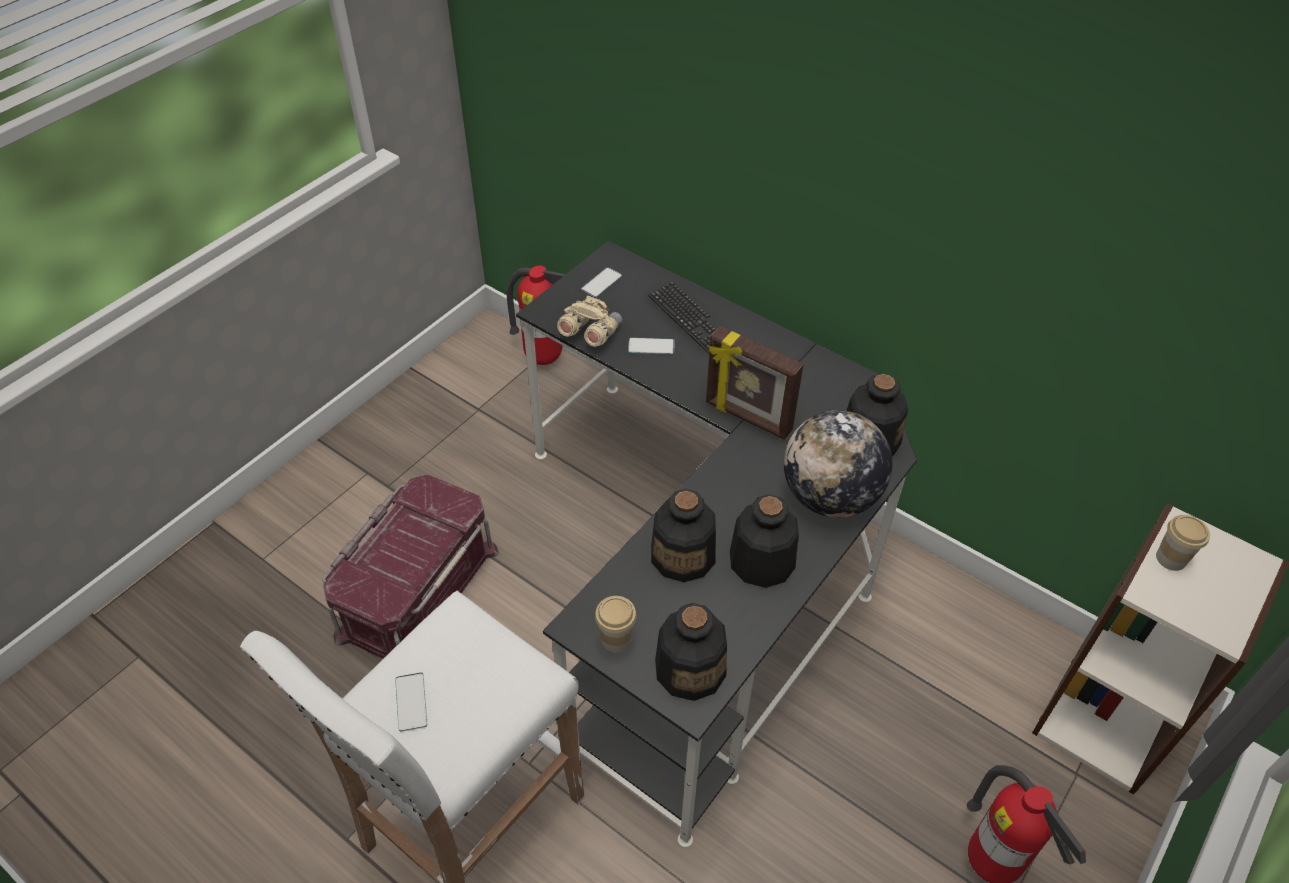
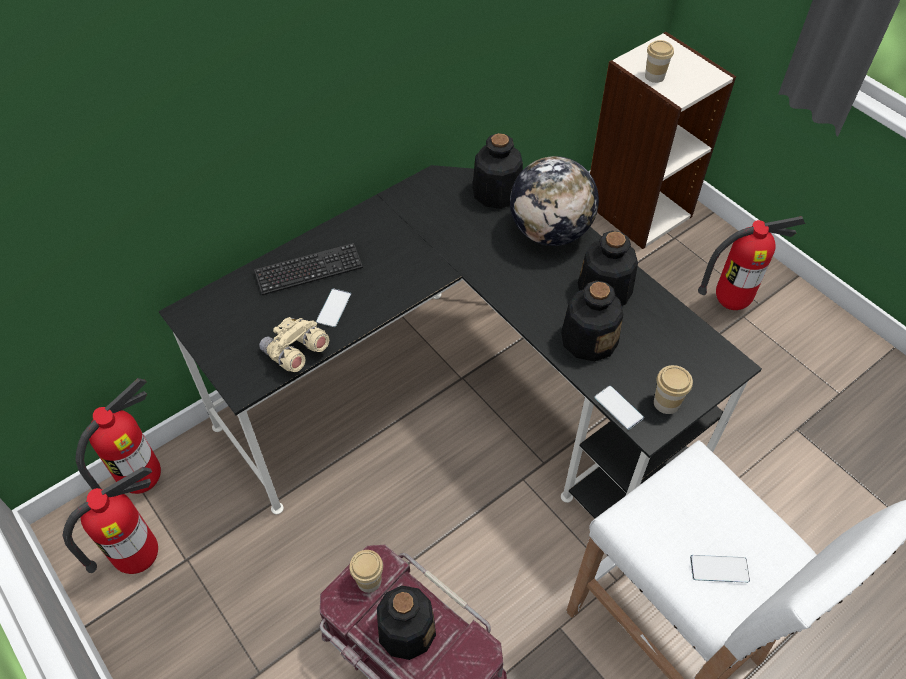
camera: 75 degrees left, 5 degrees up
phone [581,268,622,297] -> phone moved to [594,386,644,430]
bottle [655,603,727,701] -> bottle moved to [377,586,436,660]
picture frame [706,326,804,440] -> none
none -> fire extinguisher [62,467,158,574]
none -> cup [349,550,383,593]

